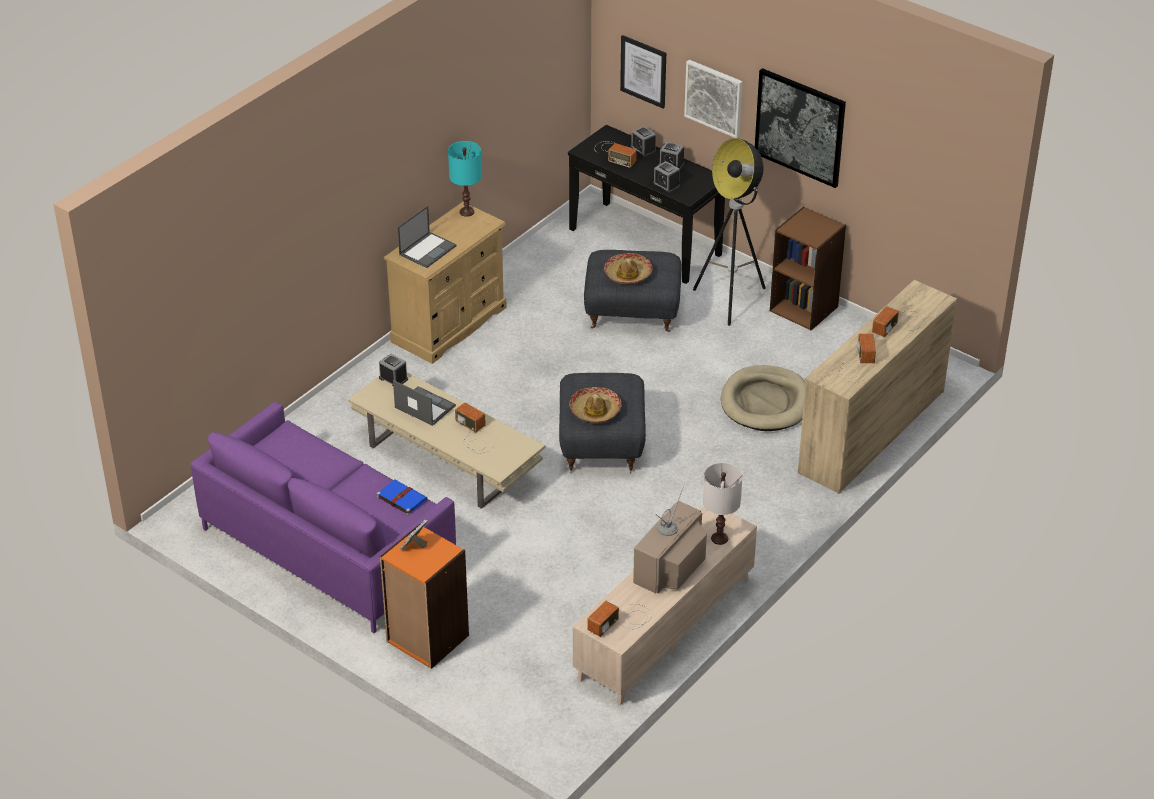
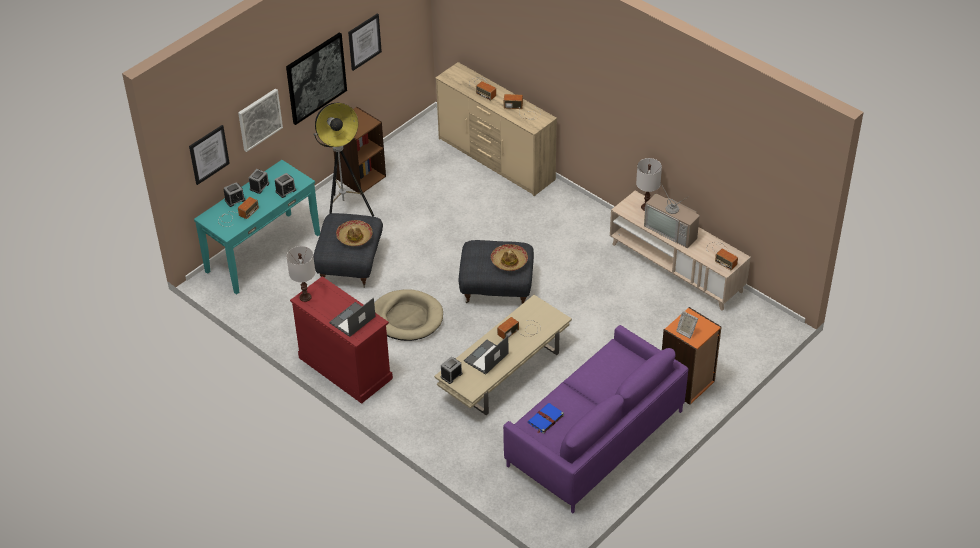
camera: 85 degrees left, 5 degrees up
blue book [377,479,427,515] -> blue book moved to [528,403,564,434]
beige dresser [384,202,507,364] -> red dresser [290,276,393,404]
laptop [397,206,457,268] -> laptop turned 90 degrees counterclockwise [329,298,376,337]
turquoise table lamp [448,141,482,217] -> white table lamp [287,246,315,302]
black console table [568,125,725,284] -> turquoise console table [194,160,320,295]
beige dog bed [721,365,806,431] -> beige dog bed moved to [374,289,443,341]
none -> picture [348,13,382,71]

